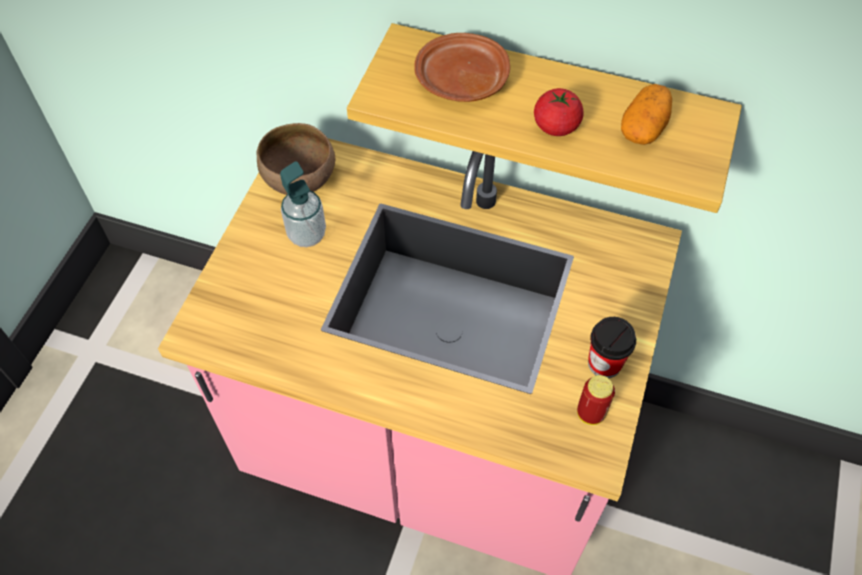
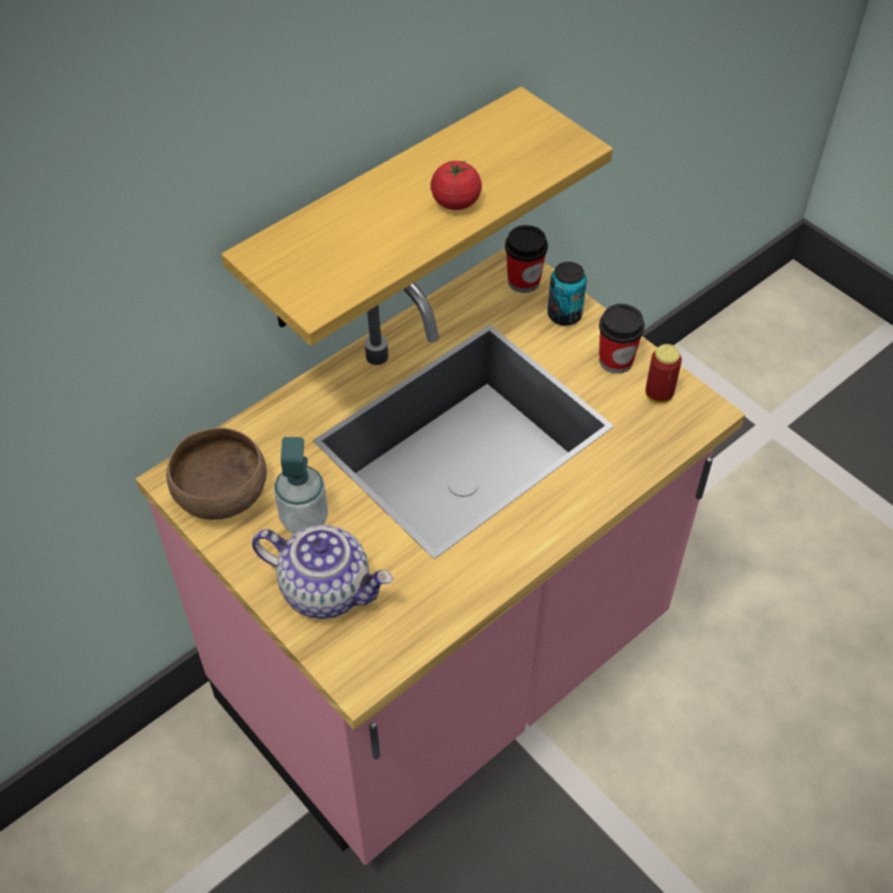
camera: 60 degrees left, 5 degrees down
brown plate [414,33,510,102] -> none
potato [621,84,672,145] -> none
none -> teapot [252,525,393,619]
none -> cup [505,225,548,293]
none -> can [548,262,587,326]

